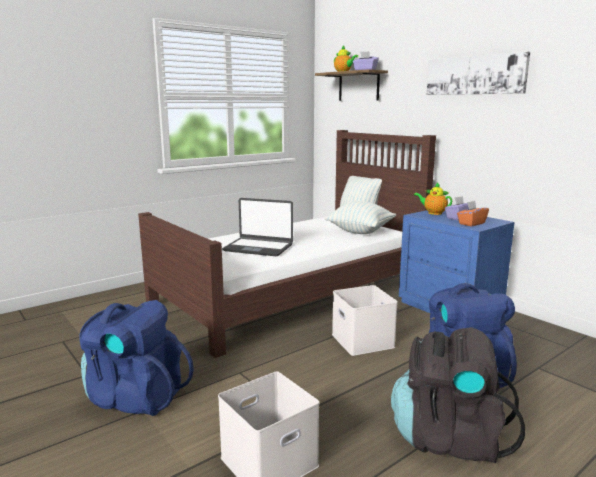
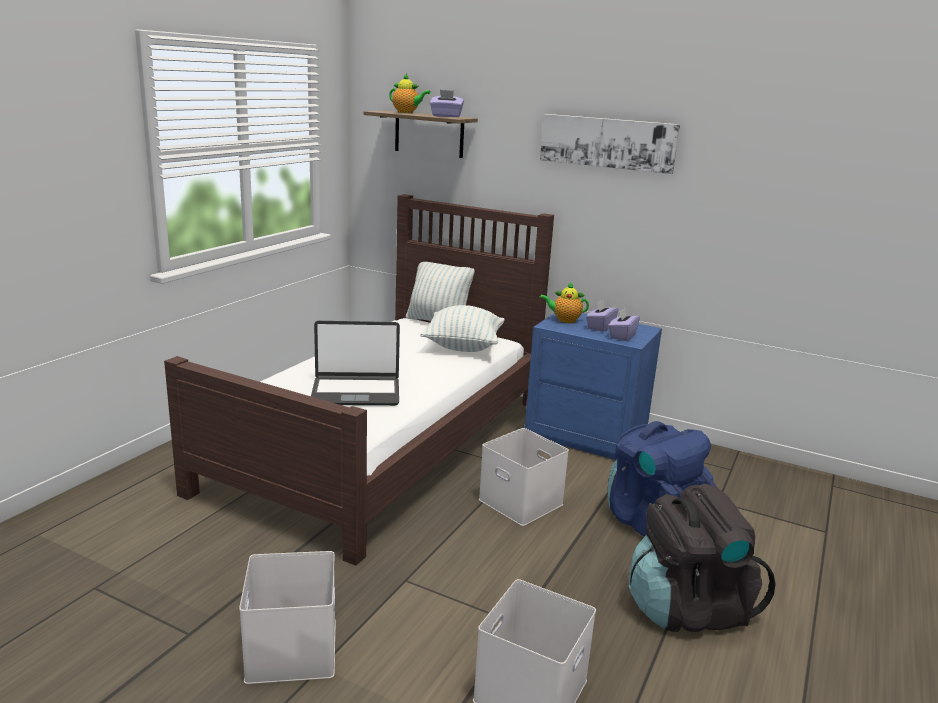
camera: 25 degrees left, 5 degrees up
blue backpack [79,300,194,416] -> white storage box [239,551,336,684]
orange tissue box [457,201,489,226] -> purple tissue box [608,308,640,341]

